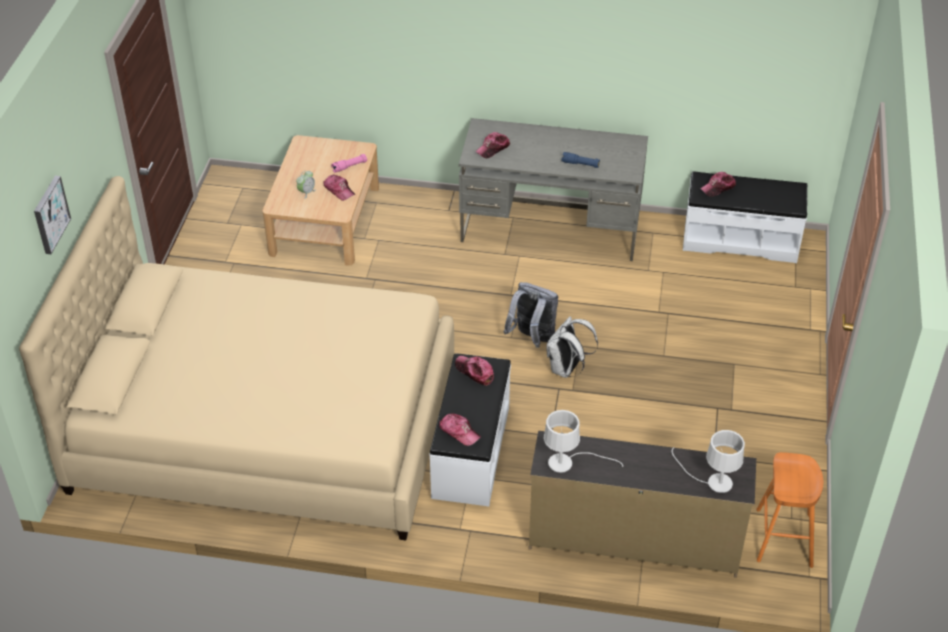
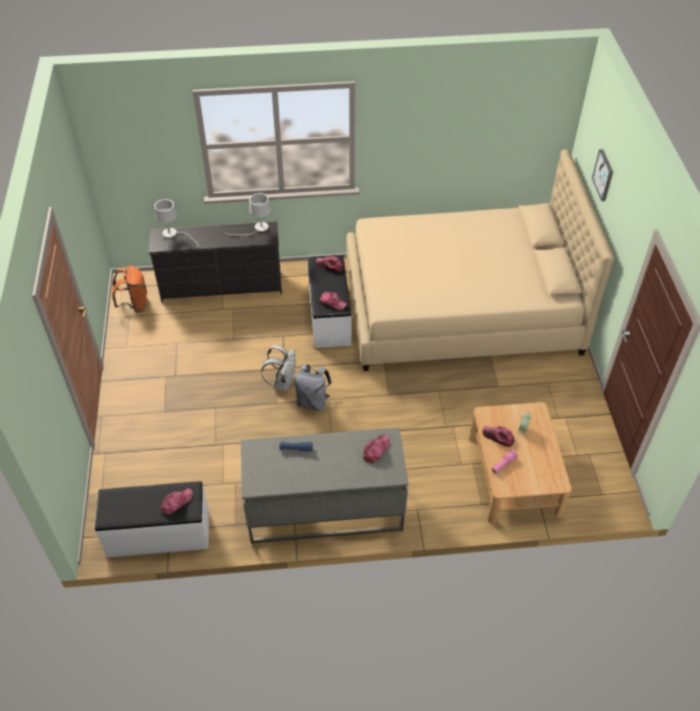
camera: 165 degrees right, 5 degrees up
orange stool [756,452,823,568] -> orange backpack [112,266,147,312]

